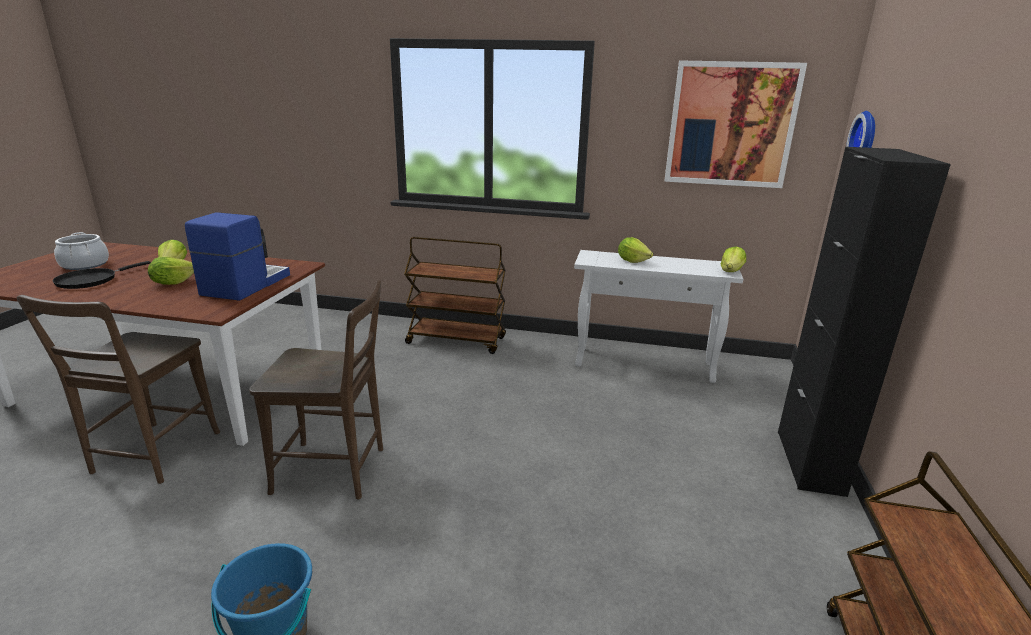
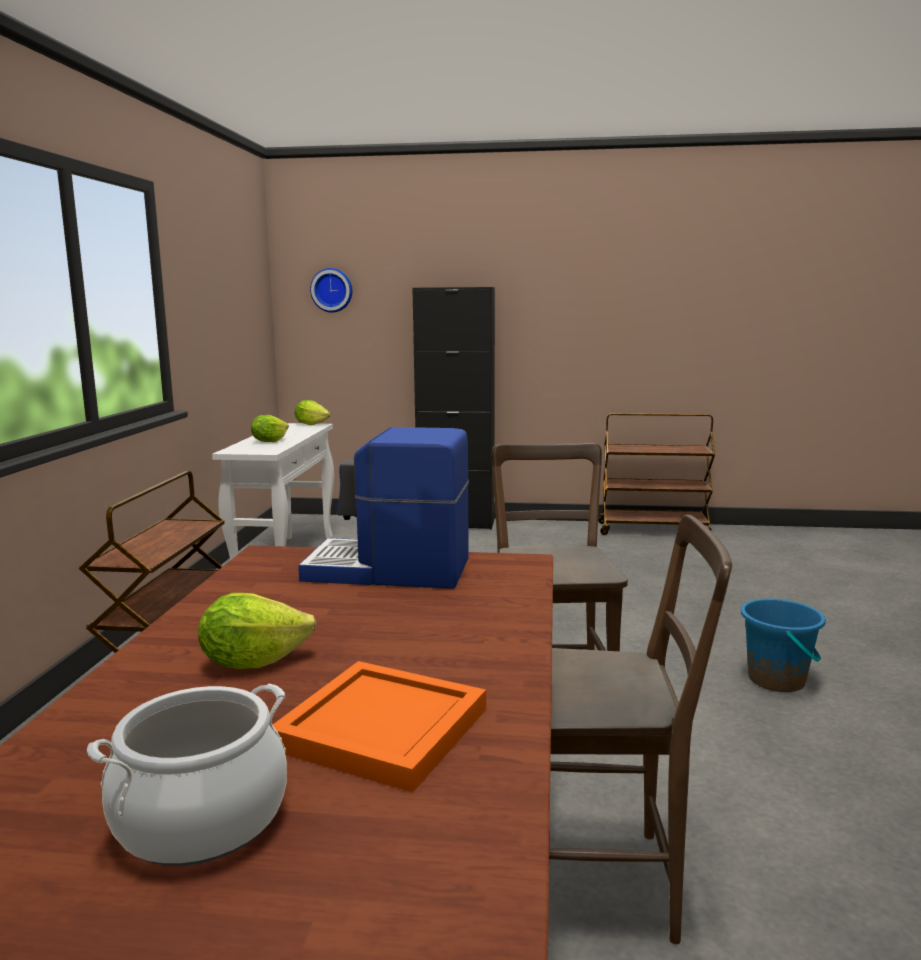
camera: 95 degrees left, 10 degrees down
black frying pan [53,261,151,289] -> orange tray [273,661,486,793]
lettuce [148,257,194,285] -> none
picture [664,60,807,188] -> none

